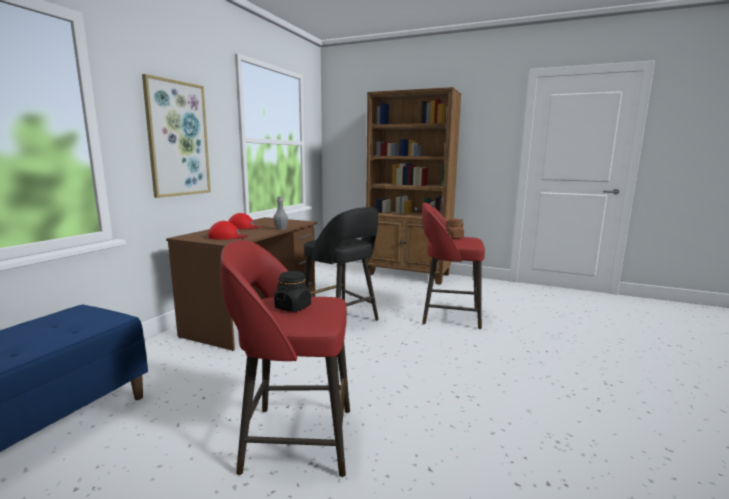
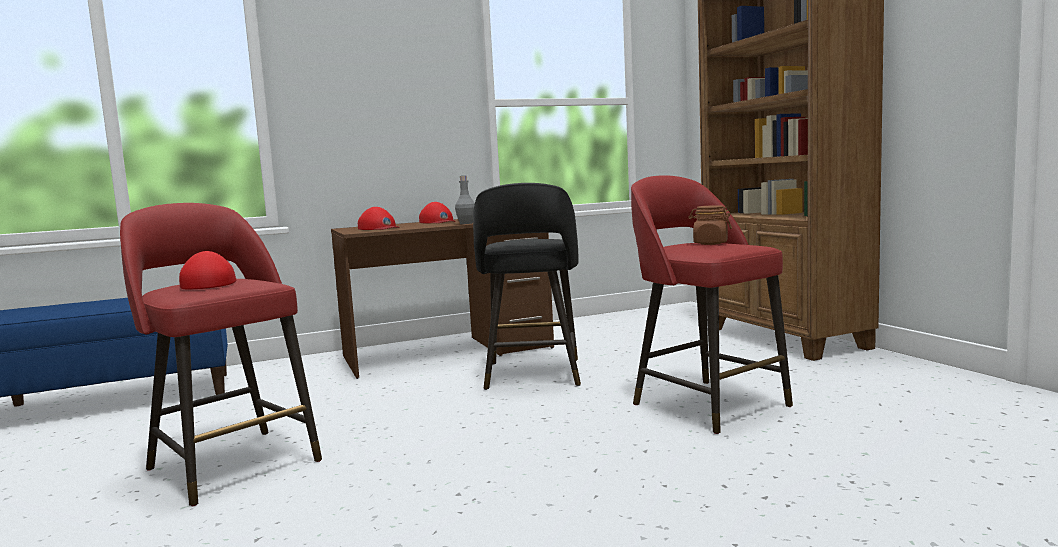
camera: 45 degrees right, 5 degrees down
picture [142,74,211,198] -> none
black jar [274,271,311,312] -> red cap [179,251,236,289]

